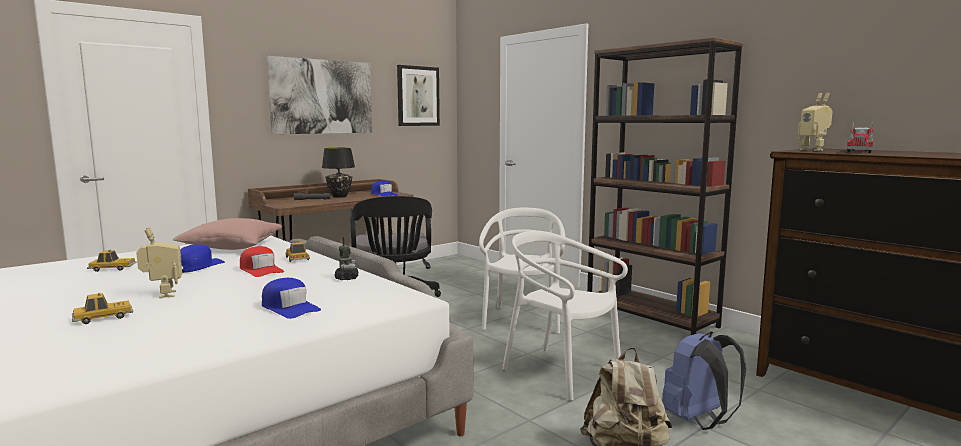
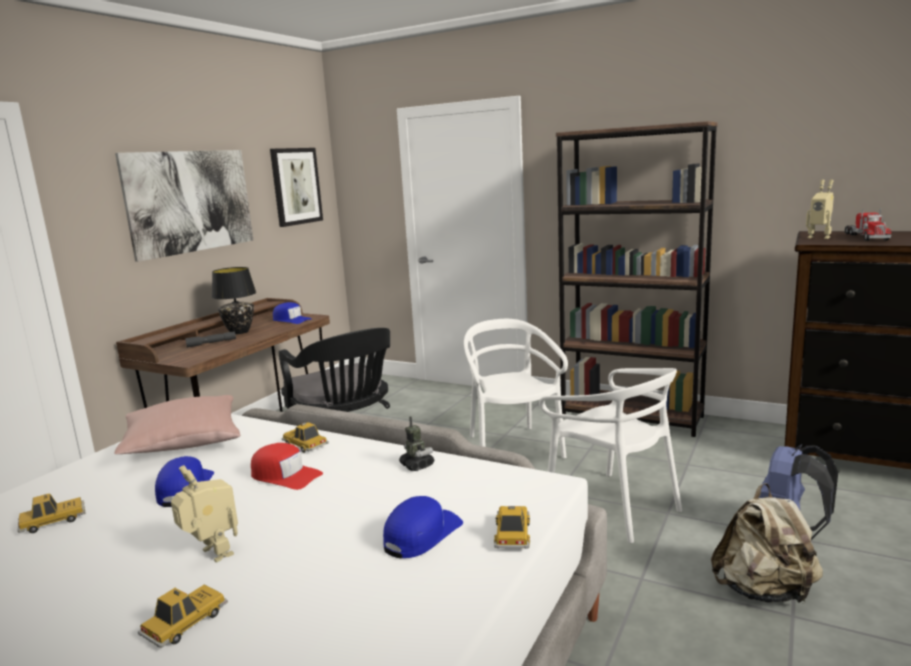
camera: 20 degrees left, 5 degrees up
blue cap [262,278,321,319] -> blue cap turned 75 degrees counterclockwise [383,496,463,558]
white chair [502,231,628,401] -> white chair turned 150 degrees counterclockwise [539,368,682,543]
none -> toy car [494,506,530,549]

